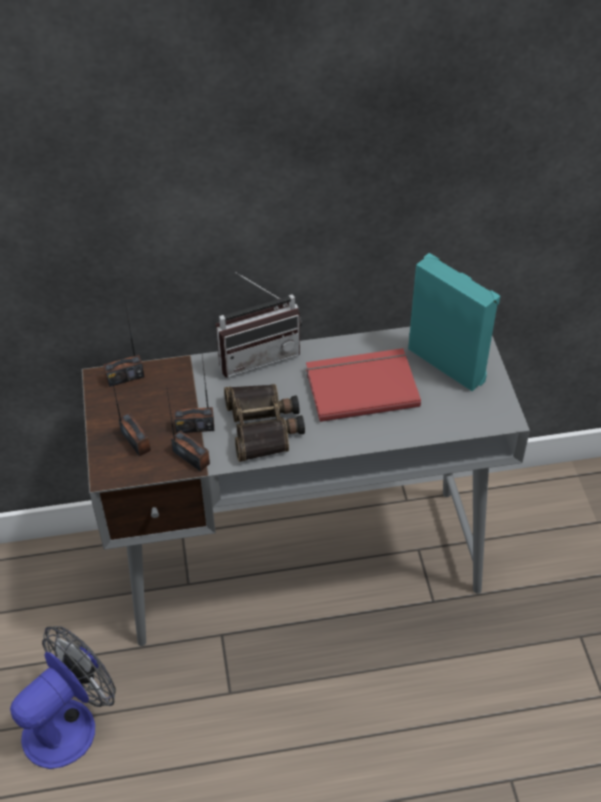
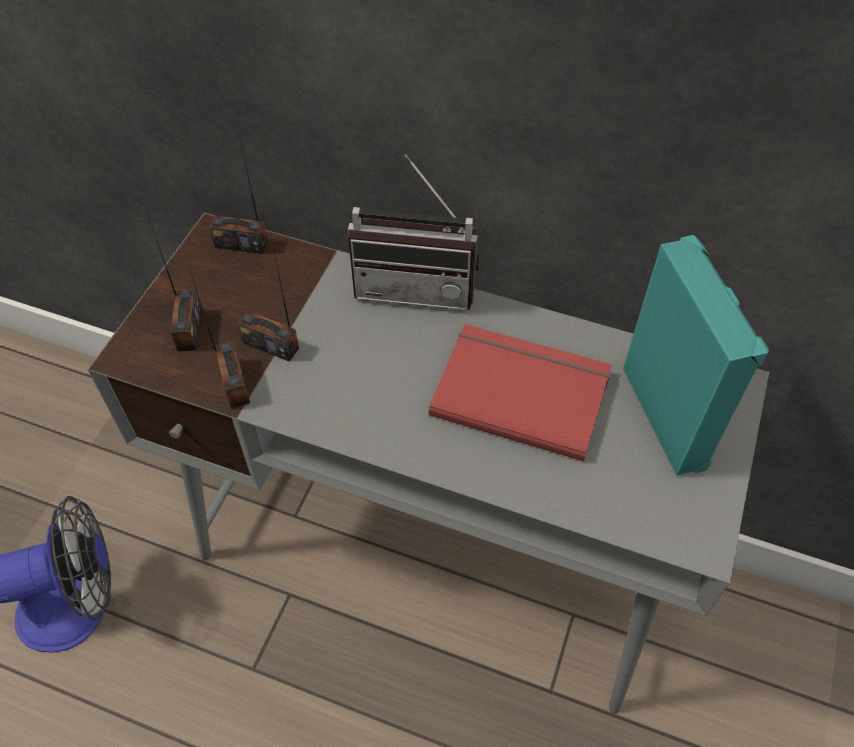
camera: 30 degrees right, 5 degrees up
binoculars [224,384,305,462] -> none

